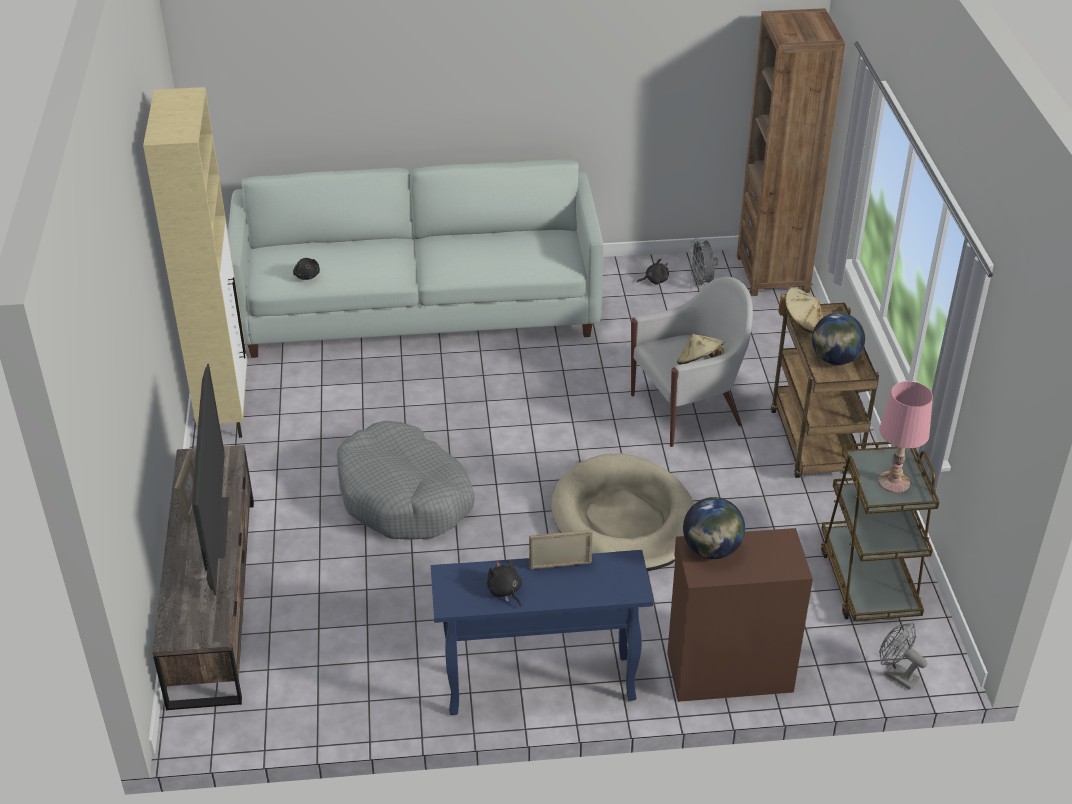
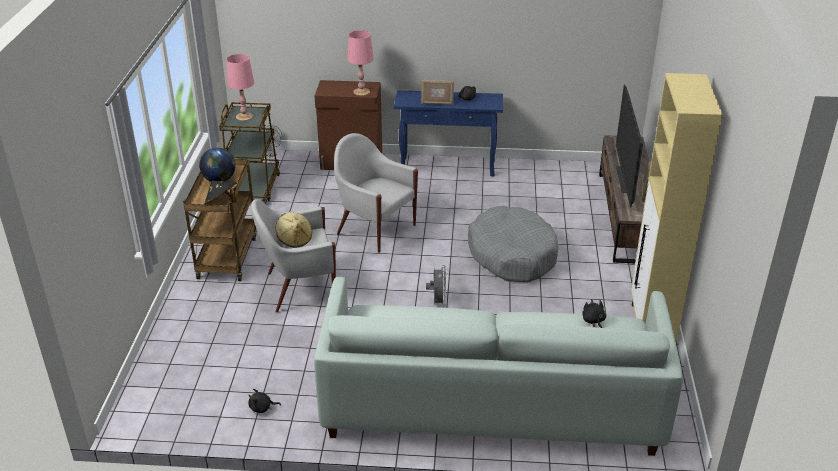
camera: 170 degrees left, 5 degrees down
beige dog bed [551,453,694,571] -> white armchair [334,133,418,253]
globe [683,497,745,559] -> pink table lamp [347,30,374,96]
grey fan [689,238,719,288] -> grey fan moved to [426,265,446,307]
brown bookcase [737,8,845,296] -> none
beige hat [778,288,823,333] -> black hat [204,181,237,204]

